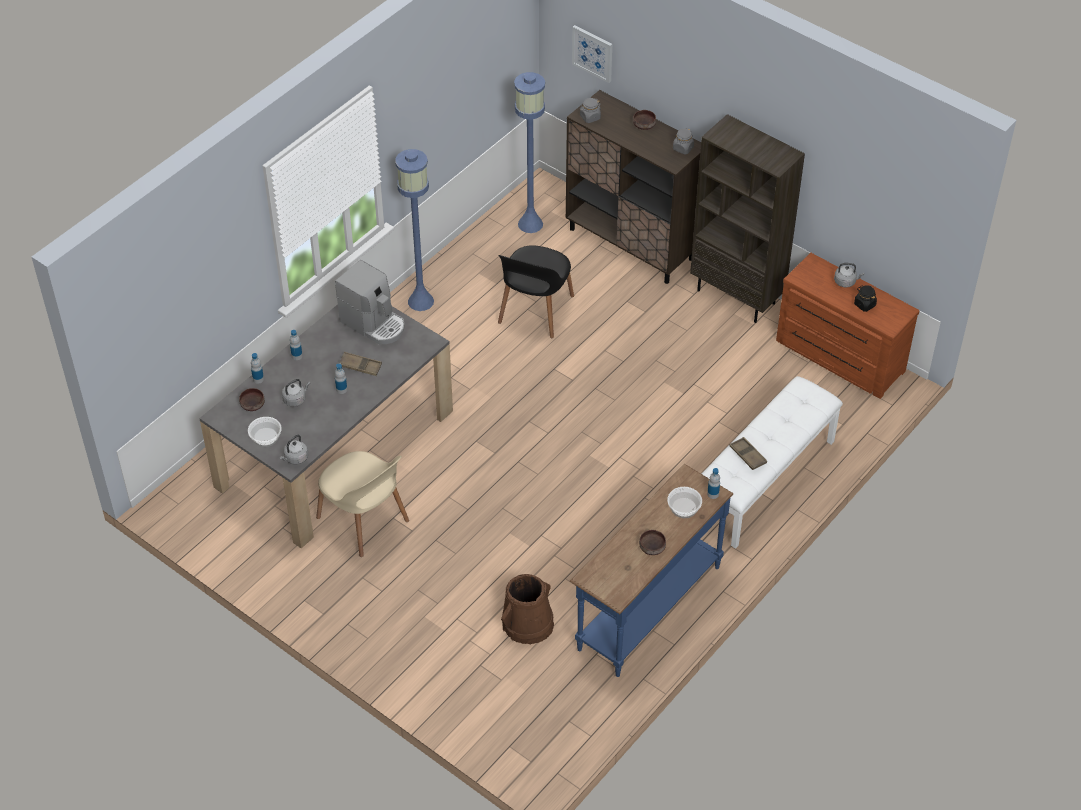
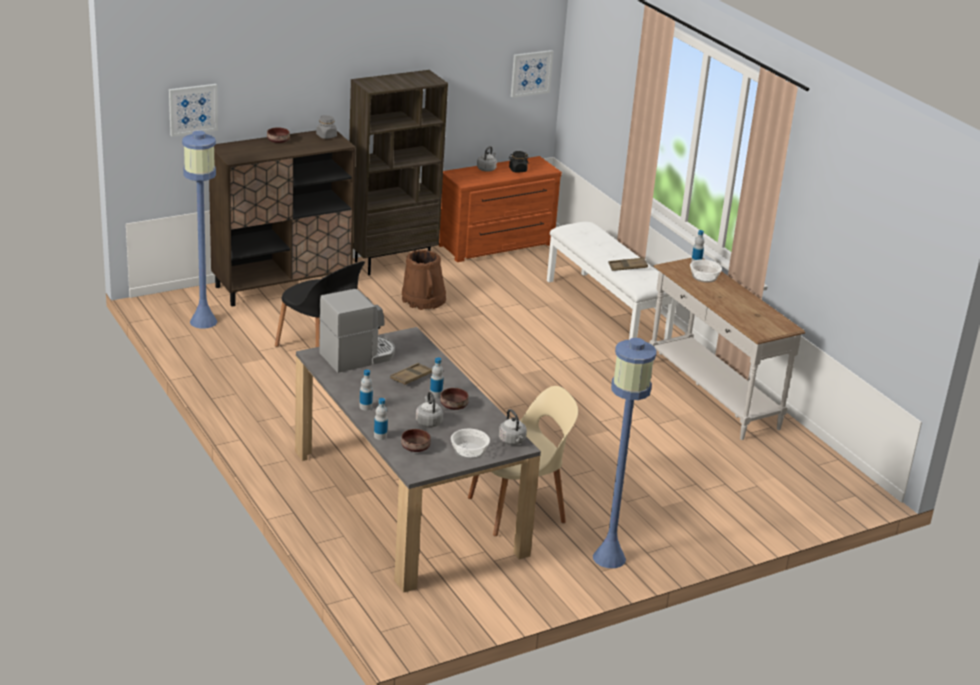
camera: 70 degrees left, 20 degrees down
blue floor lamp [395,149,434,311] -> blue floor lamp moved to [593,338,657,568]
brown bucket [501,574,554,644] -> brown bucket moved to [402,250,446,310]
blue console table [570,464,734,677] -> white console table [649,258,805,440]
grey jar [580,98,601,123] -> none
brown bowl [639,530,666,555] -> brown bowl moved to [440,388,469,410]
none -> picture [511,50,553,98]

